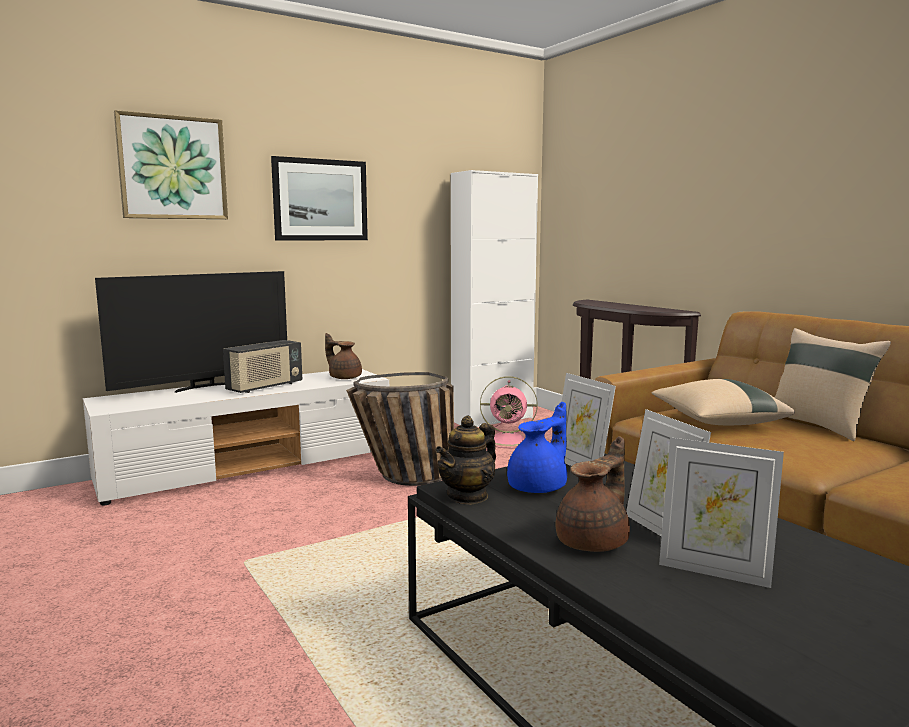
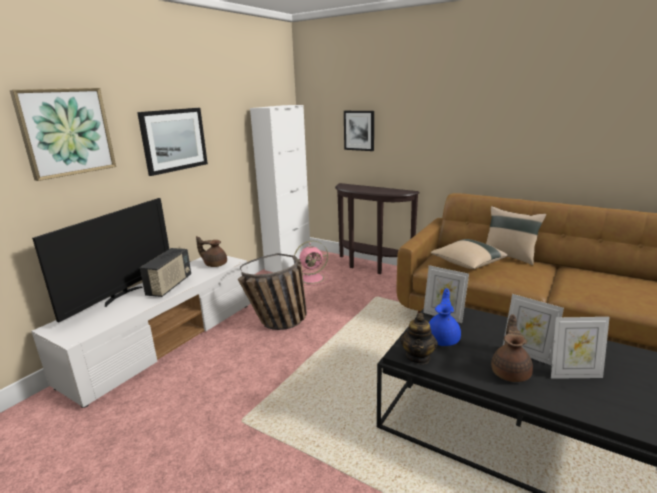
camera: 25 degrees left, 10 degrees up
none -> picture [344,111,374,151]

